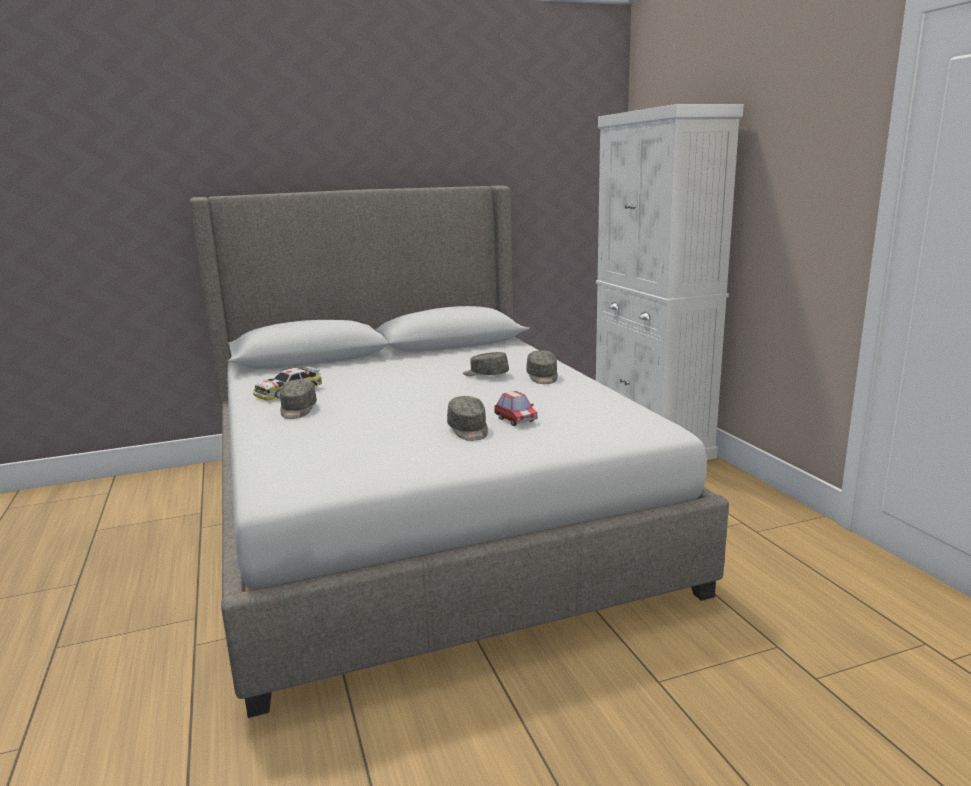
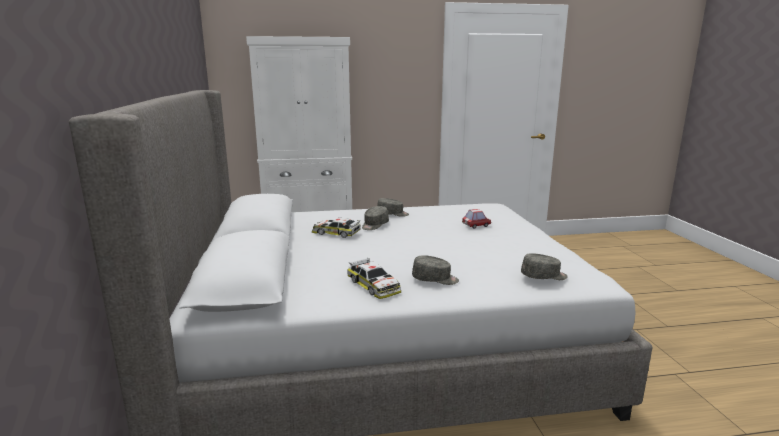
camera: 80 degrees left, 0 degrees up
grey cap [447,396,488,441] -> grey cap moved to [521,253,568,280]
none -> toy car [312,218,361,238]

